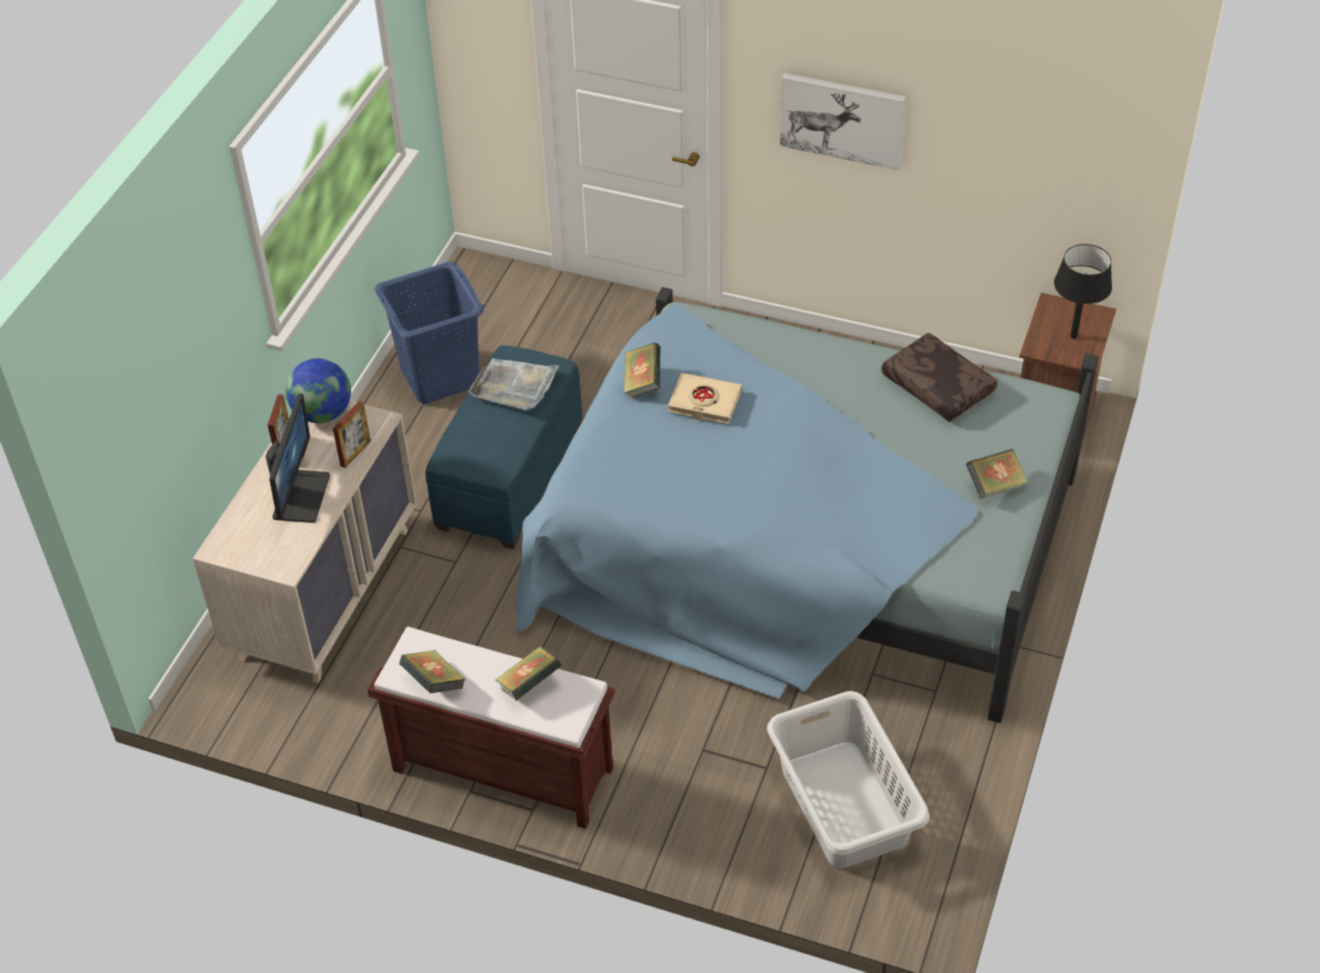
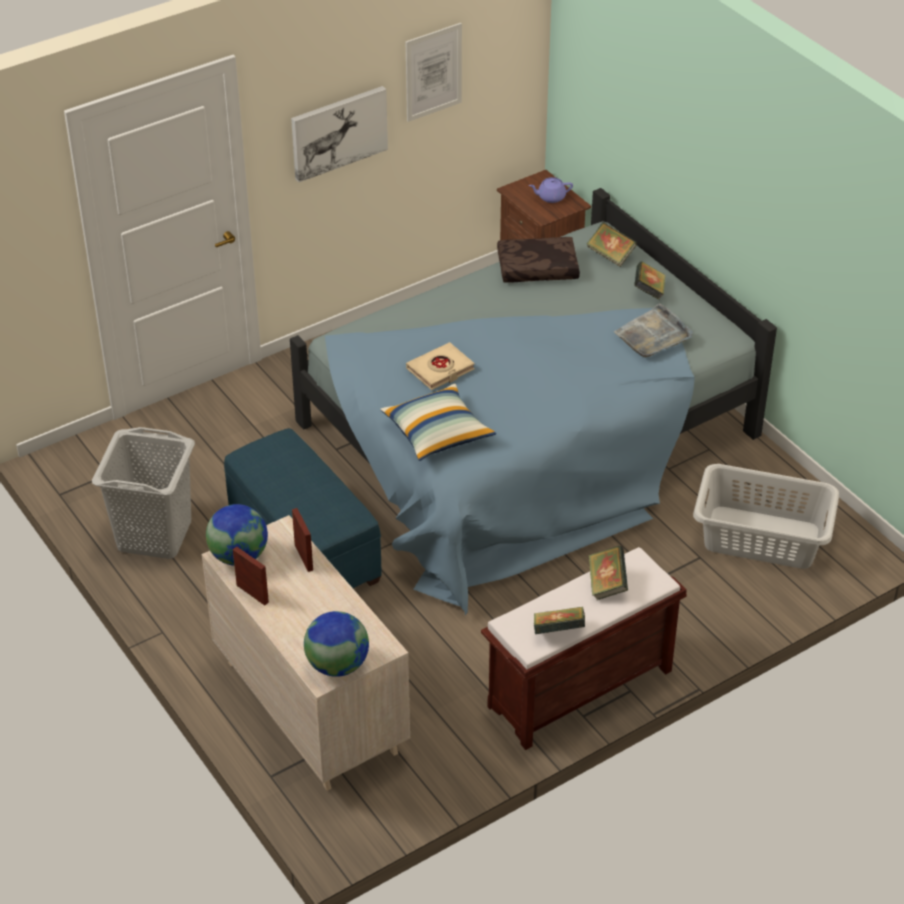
camera: 55 degrees left, 5 degrees down
monitor [266,394,330,523] -> none
blue laundry basket [374,262,484,404] -> grey laundry basket [92,427,195,559]
grey tray [468,359,559,411] -> grey tray moved to [614,303,693,357]
book [624,343,660,398] -> book moved to [587,222,637,267]
black table lamp [1054,244,1112,339] -> purple teapot [529,177,573,203]
none -> globe [304,611,369,677]
none -> pillow [380,383,496,461]
none -> picture [406,23,462,122]

